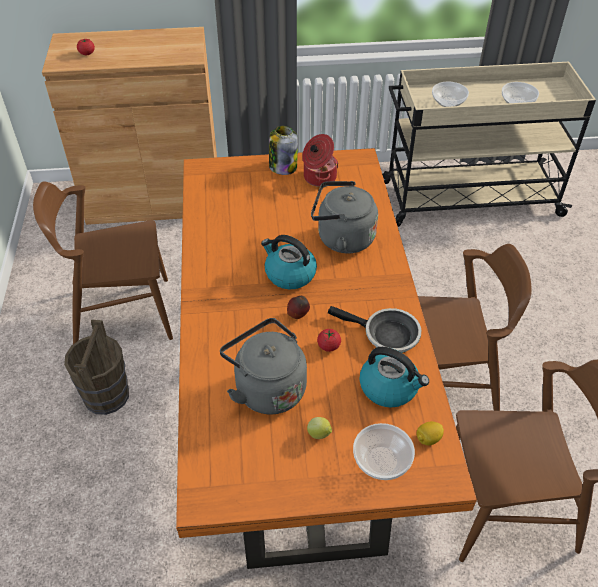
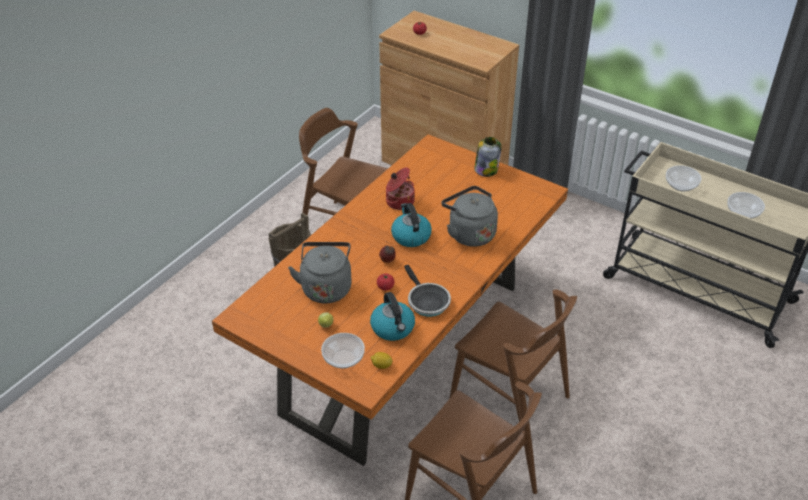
camera: 40 degrees right, 5 degrees down
cooking pot [302,134,339,187] -> cooking pot moved to [386,167,415,210]

